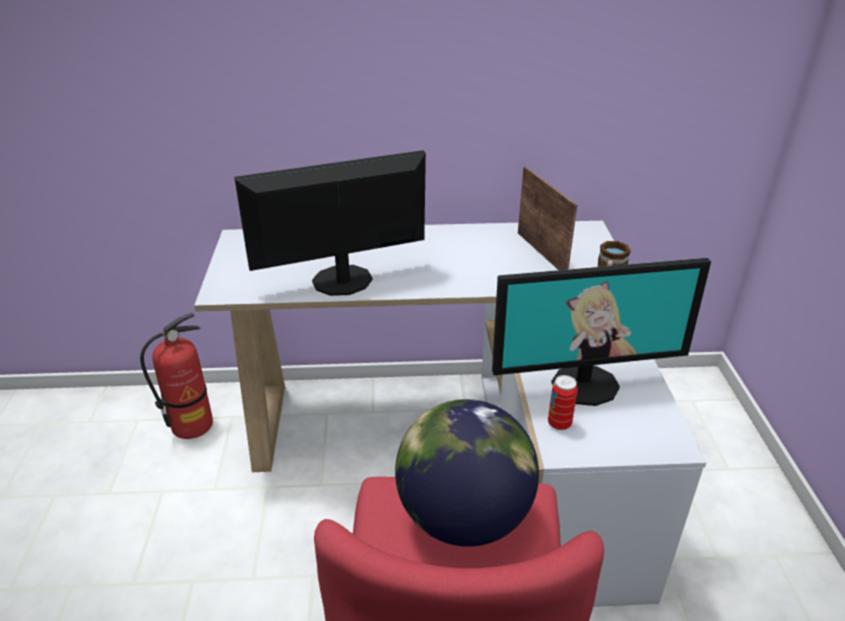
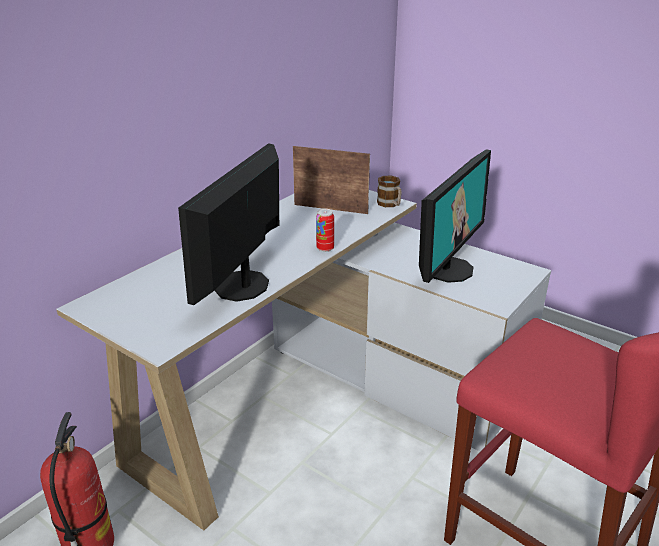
camera: 50 degrees left, 5 degrees down
globe [395,399,539,547] -> none
can [548,375,578,430] -> can moved to [316,209,334,252]

